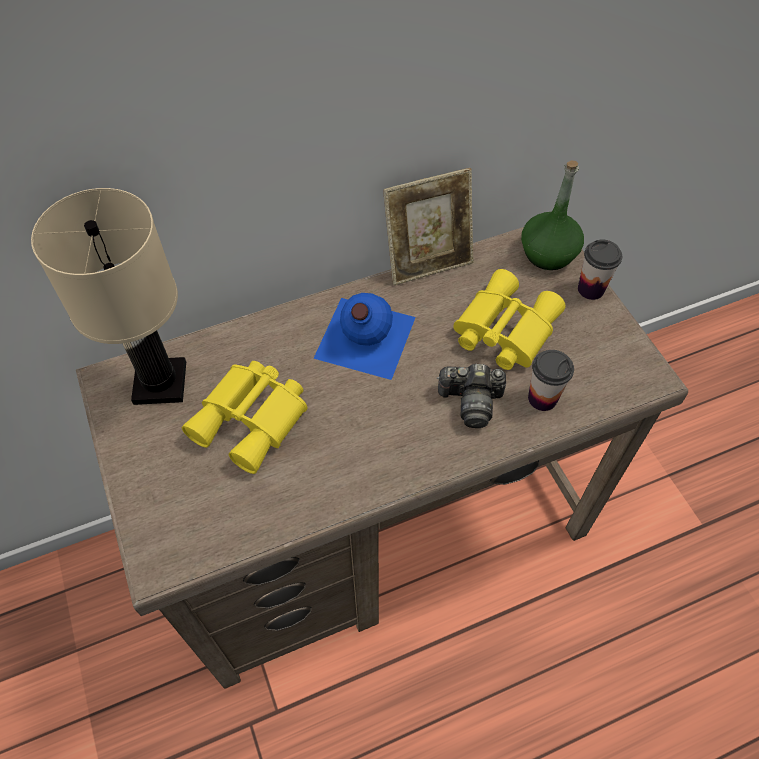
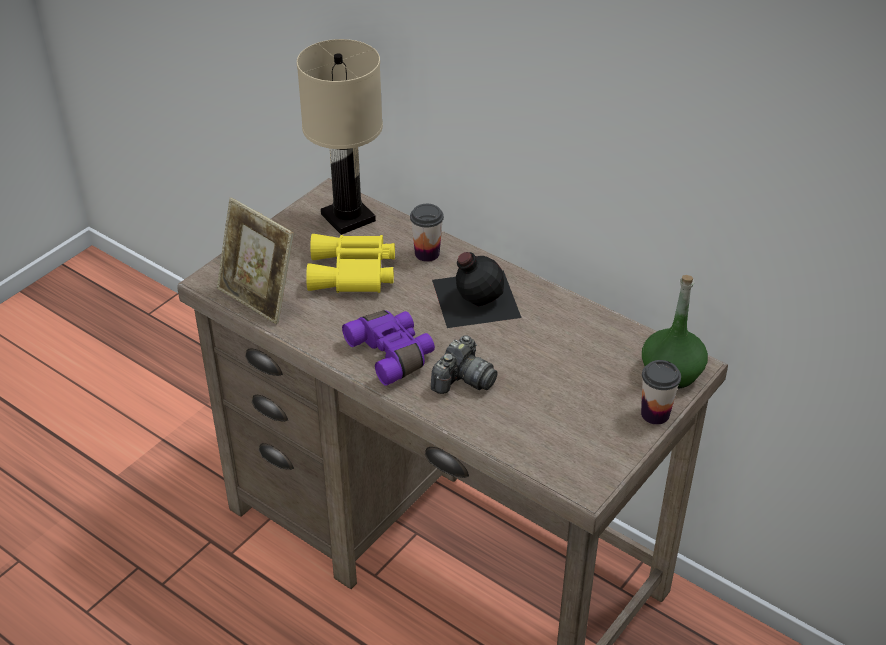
camera: 60 degrees right, 15 degrees down
blue bottle [313,293,416,380] -> black bottle [432,252,521,328]
picture frame [383,168,474,285] -> picture frame moved to [217,198,294,324]
camera [437,364,506,428] -> camera turned 120 degrees counterclockwise [431,335,498,394]
yellow binoculars [454,269,566,370] -> none
cup [528,350,574,411] -> cup moved to [410,204,444,262]
none -> purple binoculars [342,310,435,386]

